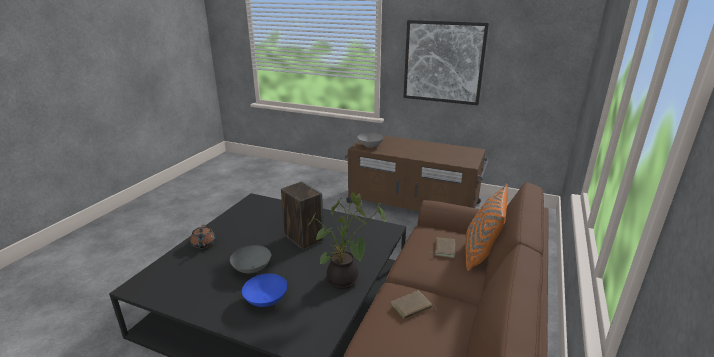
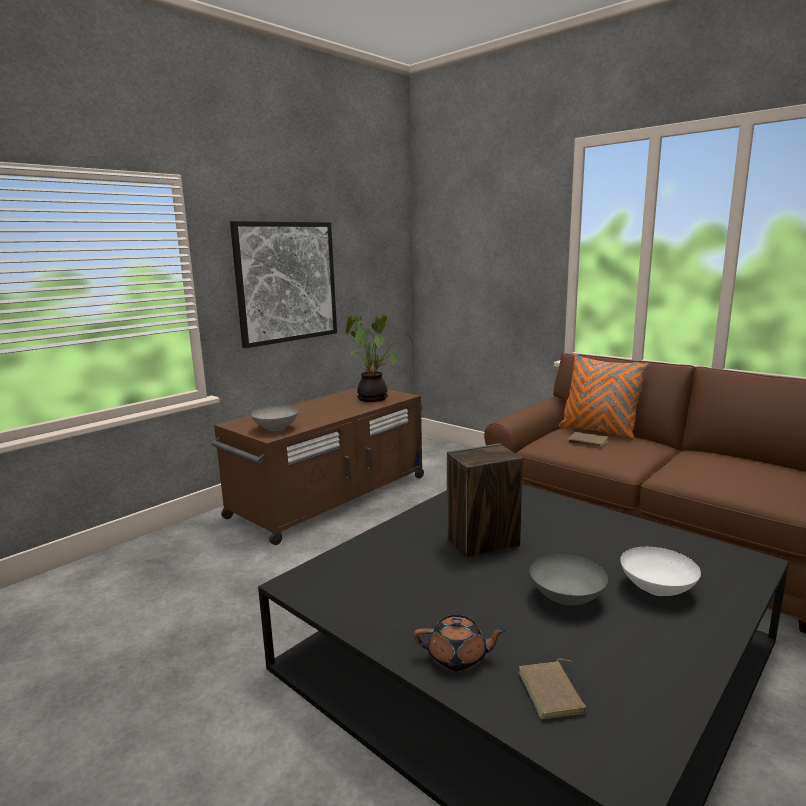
camera: 70 degrees left, 10 degrees down
blue bowl [242,273,288,307] -> white bowl [620,547,701,596]
potted plant [308,193,385,289] -> potted plant moved to [345,313,414,402]
brown book [391,291,437,319] -> brown book moved to [519,659,587,720]

